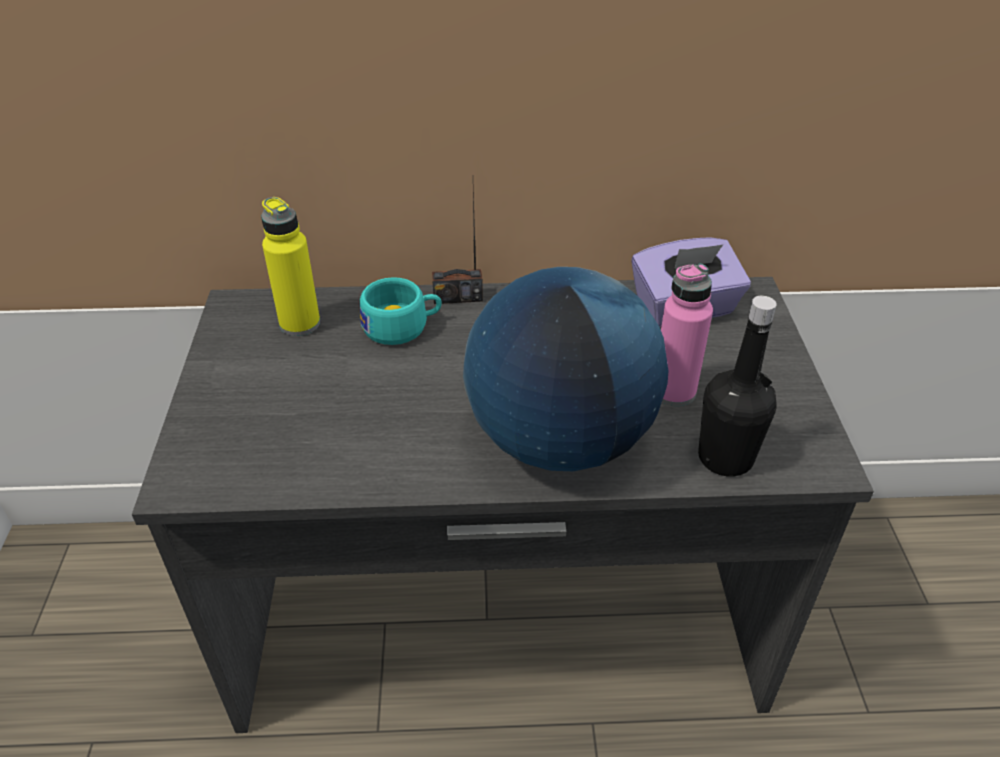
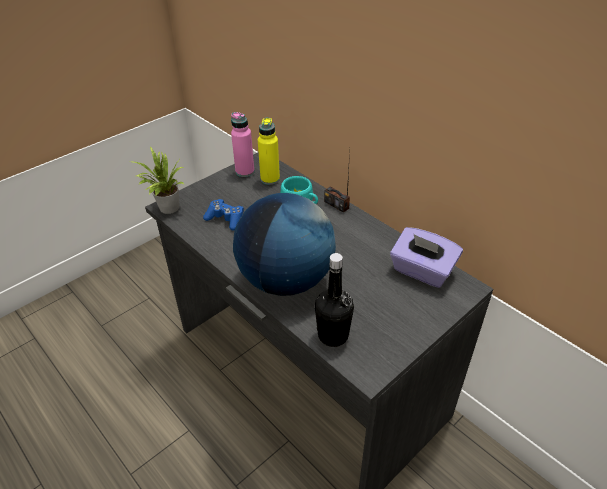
camera: 50 degrees right, 0 degrees up
pink bottle [661,264,713,406] -> pink bottle moved to [231,112,254,177]
none -> potted plant [134,147,184,214]
none -> blue game controller [203,199,244,231]

